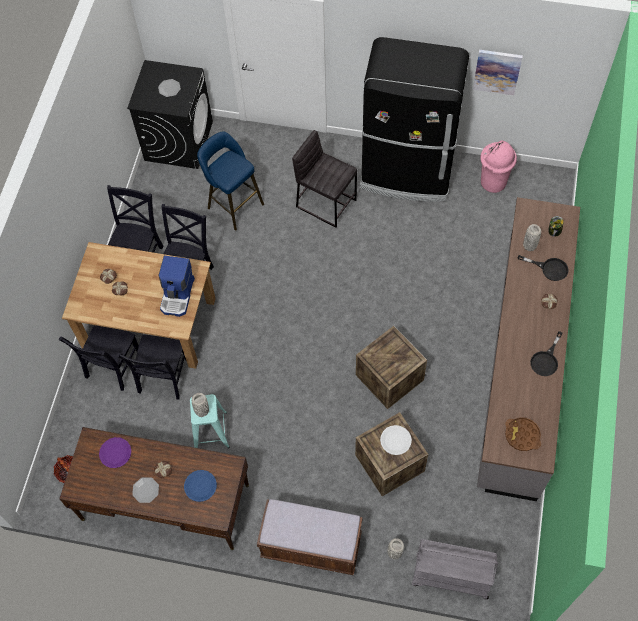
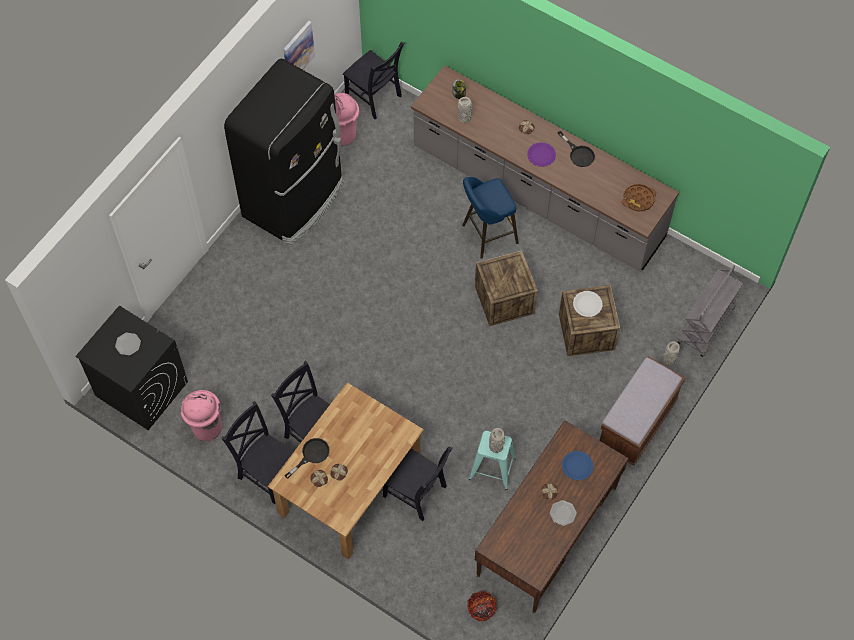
camera: 70 degrees left, 0 degrees up
black chair [59,325,139,391] -> black chair moved to [343,42,404,119]
purple plate [99,437,131,468] -> purple plate moved to [527,142,556,167]
coffee machine [159,256,195,317] -> none
blue stool [197,131,264,230] -> blue stool moved to [462,177,519,259]
grey stool [292,130,357,228] -> none
black frying pan [518,255,569,281] -> black frying pan moved to [284,438,329,479]
none -> pink trash can [181,390,222,441]

